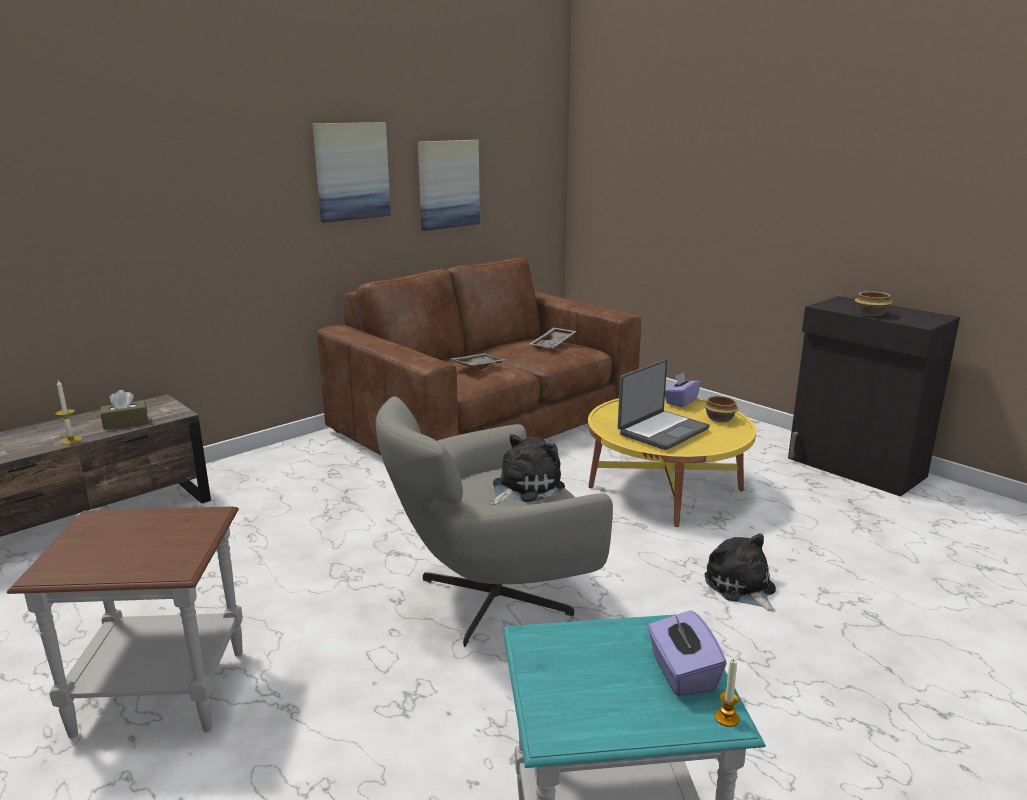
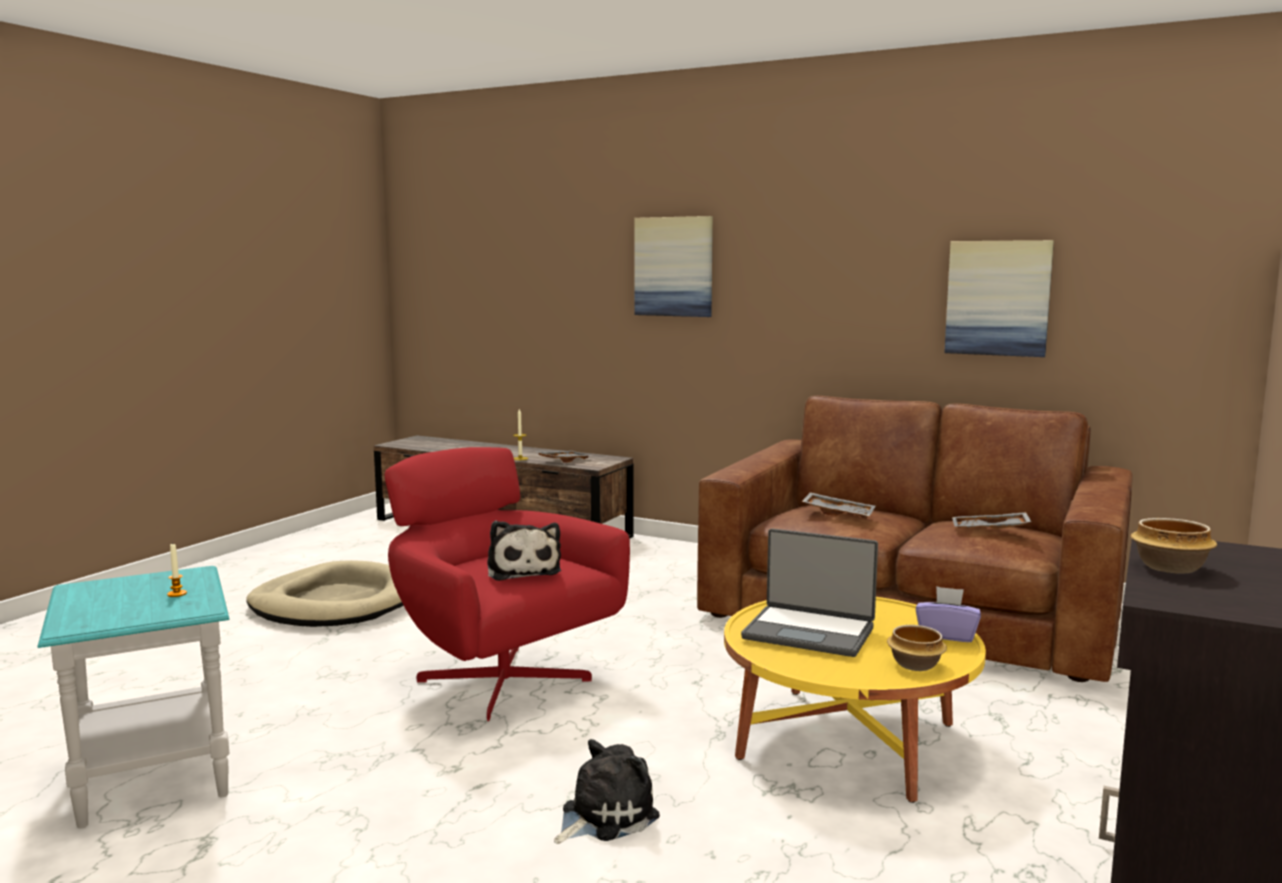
camera: 70 degrees right, 10 degrees down
brown side table [7,506,243,738] -> beige dog bed [247,560,404,627]
brown tissue box [100,390,148,430] -> grey tray [534,451,592,463]
picture [313,122,391,223] -> picture moved to [634,216,713,317]
grey armchair [376,396,613,647] -> red armchair [385,447,630,721]
plush toy [490,434,565,505] -> plush toy turned 45 degrees clockwise [487,521,561,581]
purple tissue box [647,610,727,697] -> none
candle [714,659,739,727] -> candle moved to [167,544,187,597]

